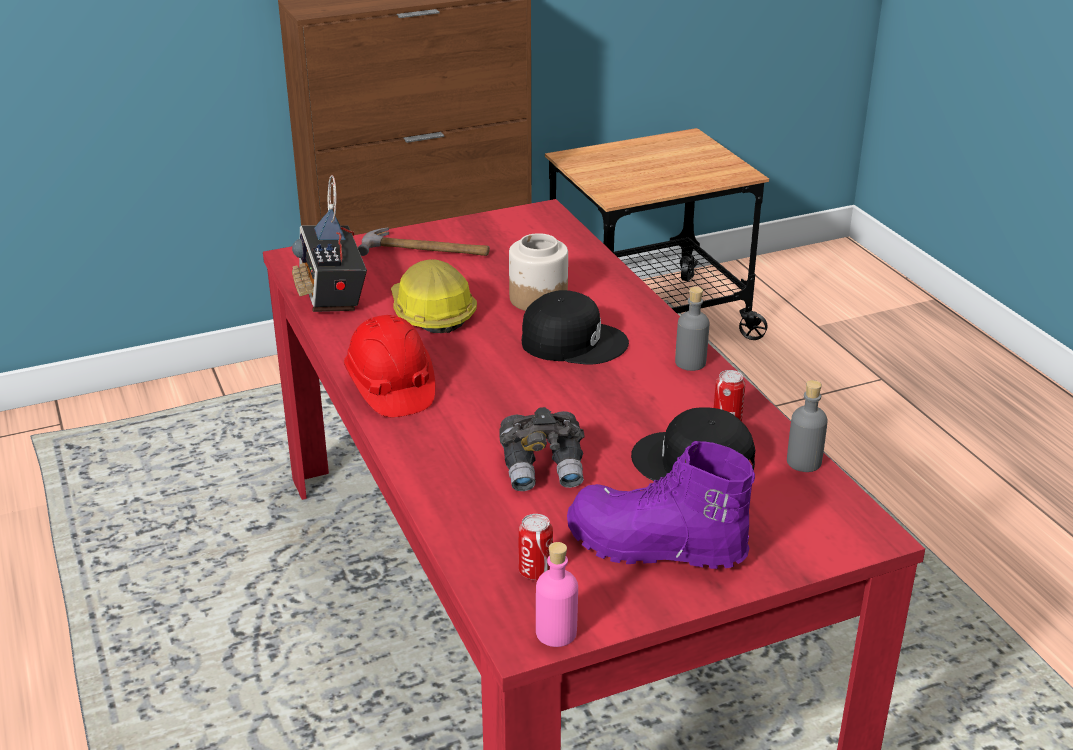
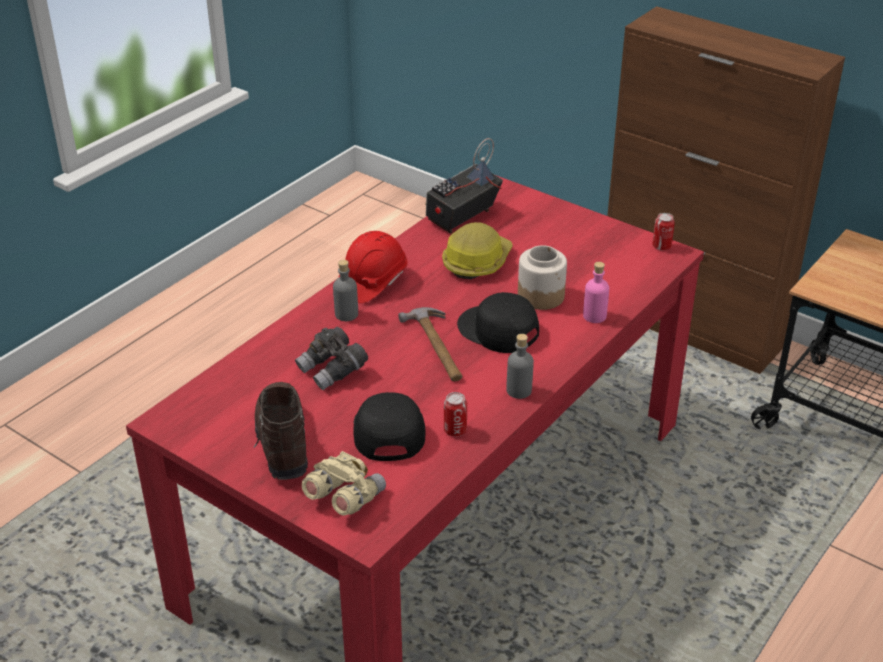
camera: 60 degrees right, 5 degrees up
hammer [358,227,490,256] -> hammer moved to [398,307,462,381]
can [519,514,553,580] -> can moved to [652,213,675,251]
black cap [522,290,629,364] -> black cap turned 150 degrees clockwise [457,292,539,353]
pink bottle [536,542,578,647] -> pink bottle moved to [583,262,609,323]
purple boot [567,441,755,569] -> brown boot [254,382,308,480]
grey bottle [787,380,828,472] -> grey bottle moved to [333,260,358,321]
none -> beige binoculars [302,451,386,515]

